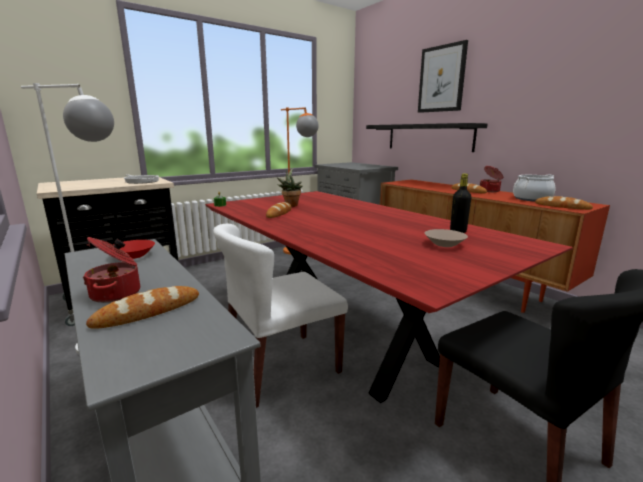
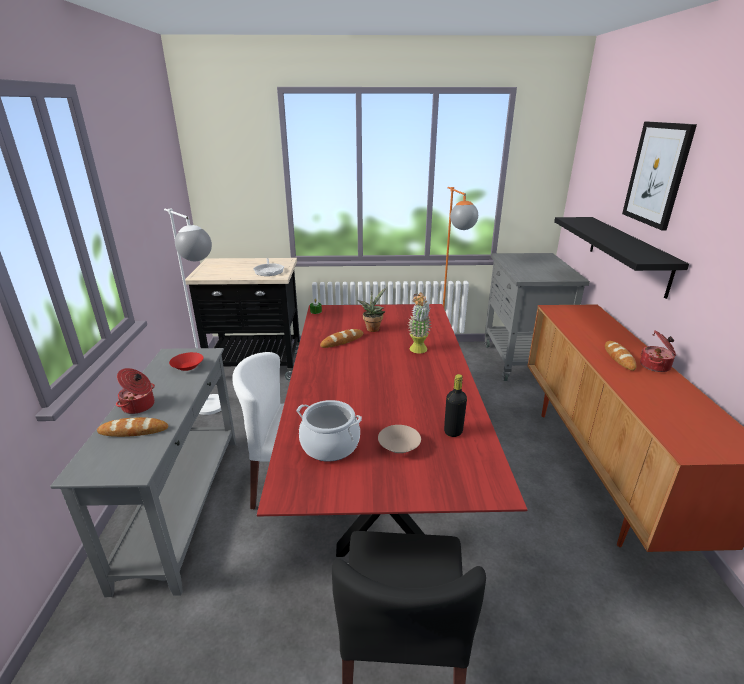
camera: 35 degrees right, 10 degrees up
cooking pot [513,175,555,201] -> cooking pot moved to [296,400,362,462]
bread [535,196,593,210] -> none
none -> potted plant [408,292,432,353]

